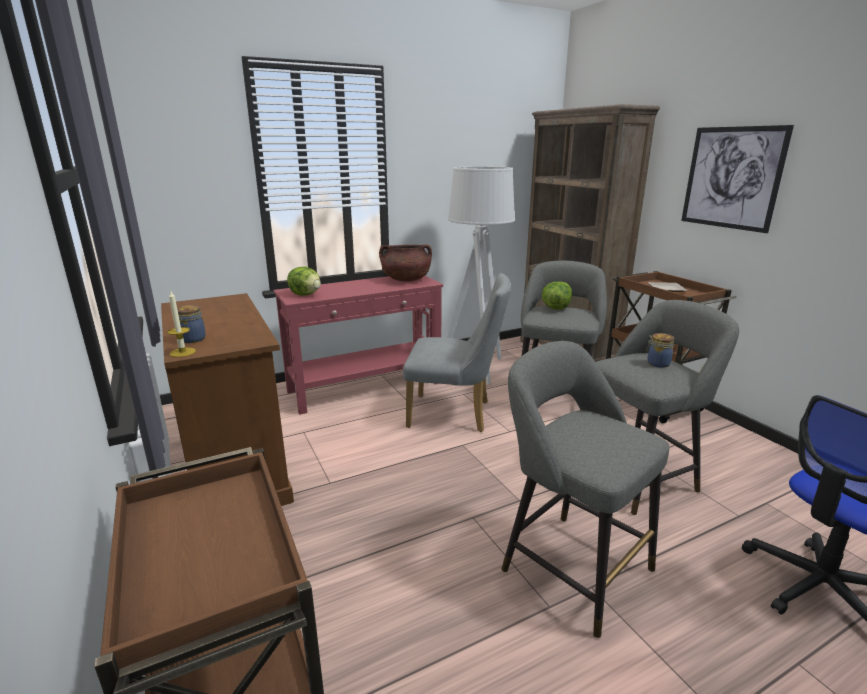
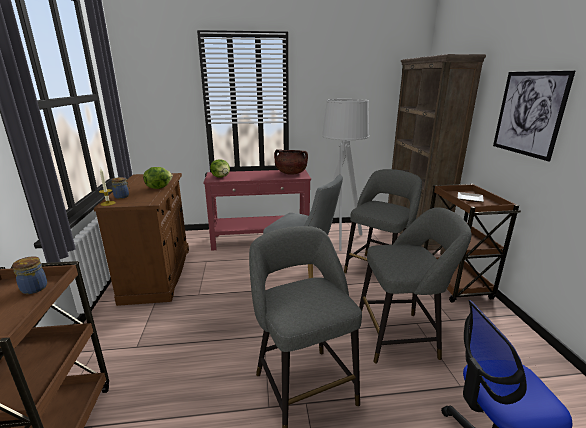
camera: 20 degrees right, 0 degrees up
lettuce [542,282,572,310] -> lettuce moved to [143,167,173,189]
jar [646,333,675,368] -> jar moved to [12,256,47,294]

